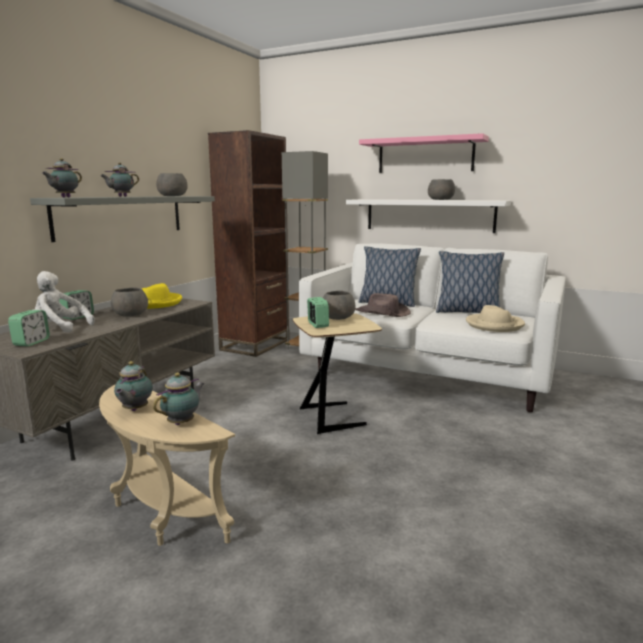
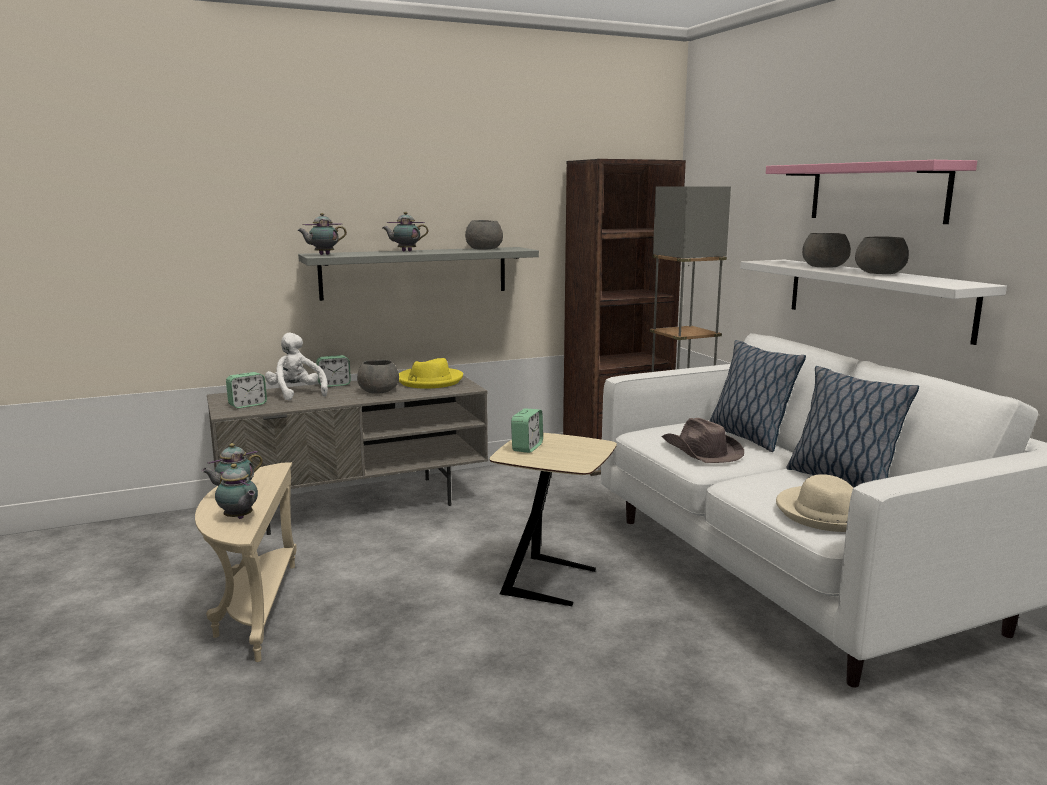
camera: 40 degrees right, 0 degrees up
teapot [153,372,205,425] -> teapot turned 60 degrees clockwise [215,464,258,519]
grey bowl [323,291,355,320] -> grey bowl moved to [802,233,851,268]

